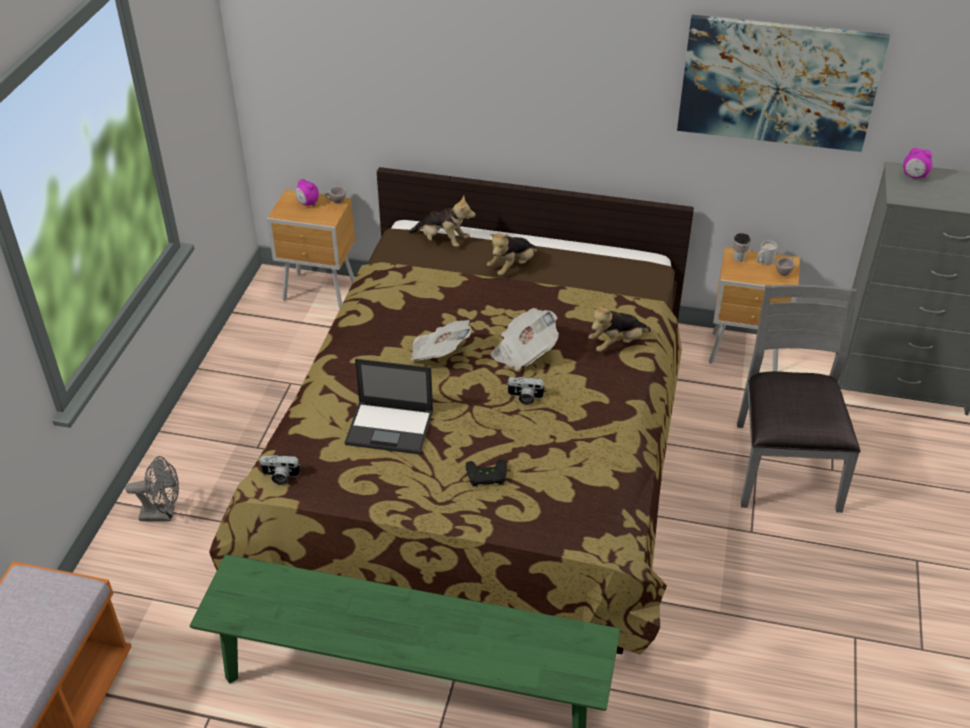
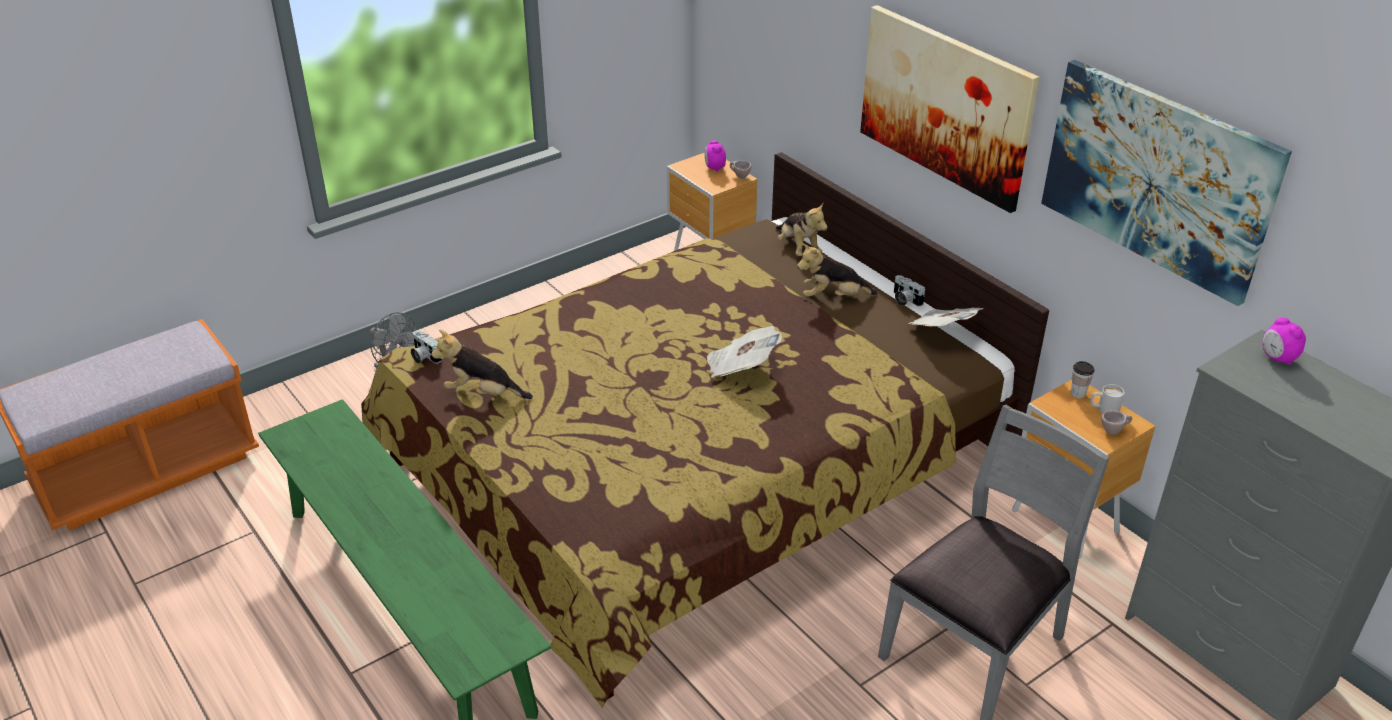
camera: 40 degrees right, 5 degrees down
laptop [344,359,433,455] -> none
newspaper [410,320,472,361] -> newspaper moved to [908,307,984,326]
black game controller [466,459,507,486] -> none
camera [508,377,544,405] -> camera moved to [894,275,925,307]
plush toy [588,306,651,352] -> plush toy moved to [432,330,533,399]
none -> picture [860,5,1040,213]

